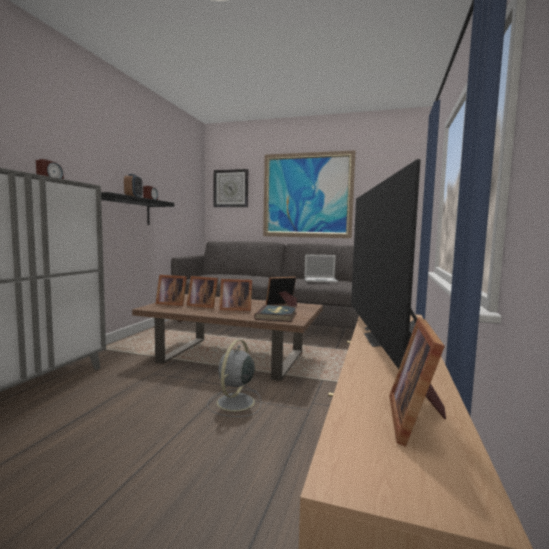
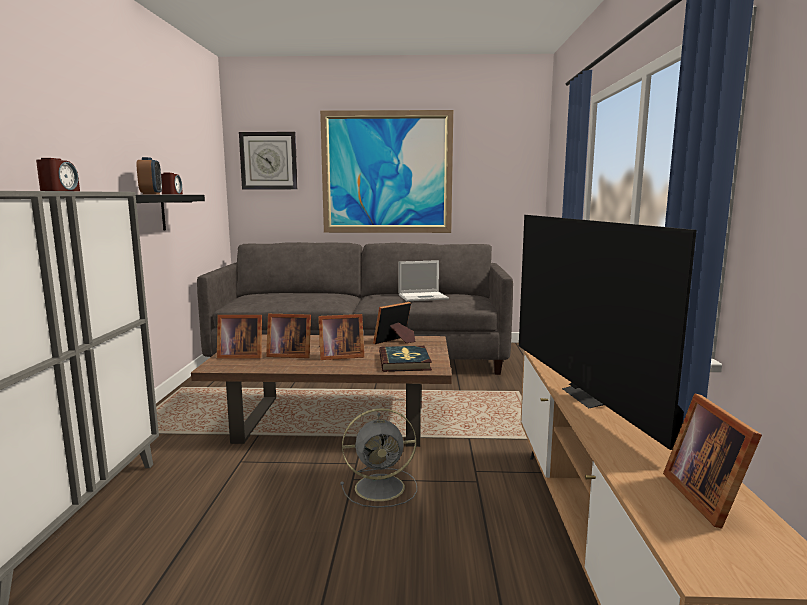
camera: 15 degrees left, 5 degrees up
grey fan [207,340,261,417] -> grey fan turned 105 degrees counterclockwise [341,408,417,508]

